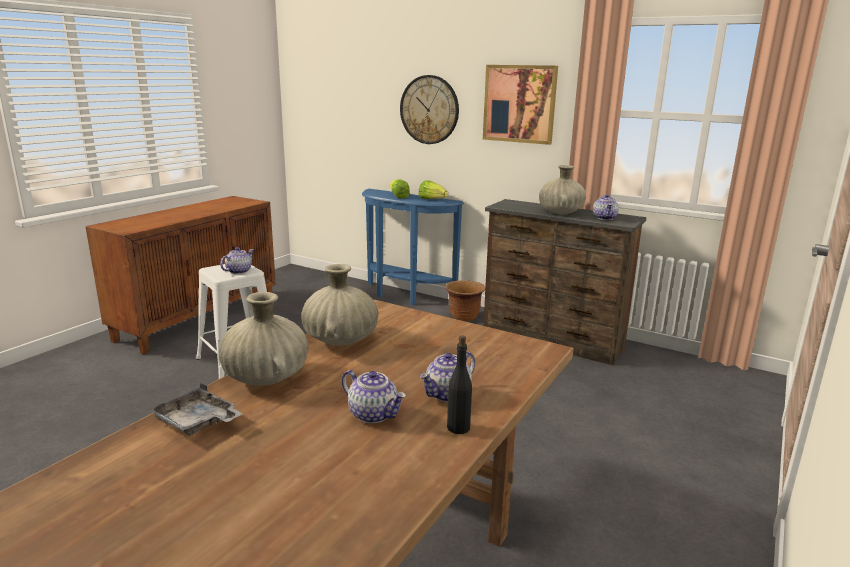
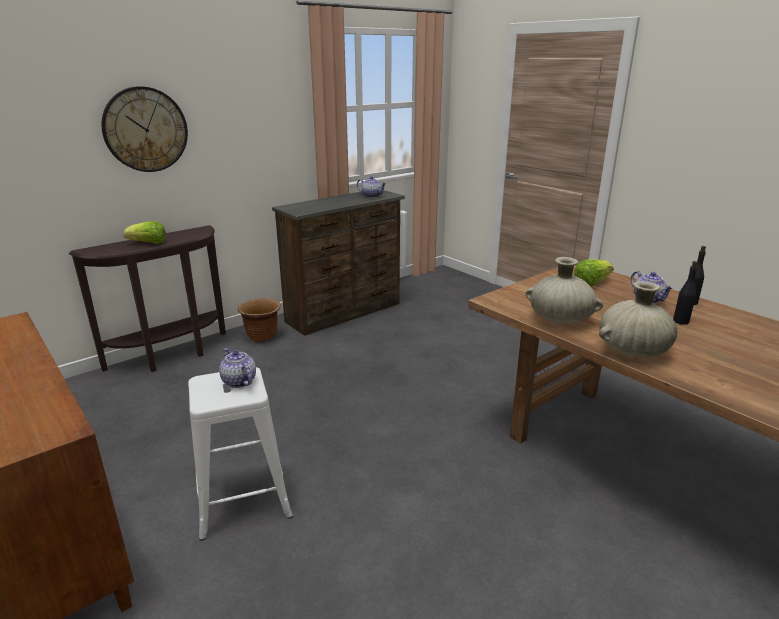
camera: 70 degrees left, 5 degrees up
grey tray [147,383,243,436] -> none
teapot [342,370,406,423] -> black bottle [673,261,698,325]
blue console table [362,189,464,305] -> brown console table [69,225,226,372]
lettuce [419,180,448,199] -> lettuce moved to [574,259,614,286]
picture [483,65,558,145] -> none
beige vase [539,165,586,215] -> none

